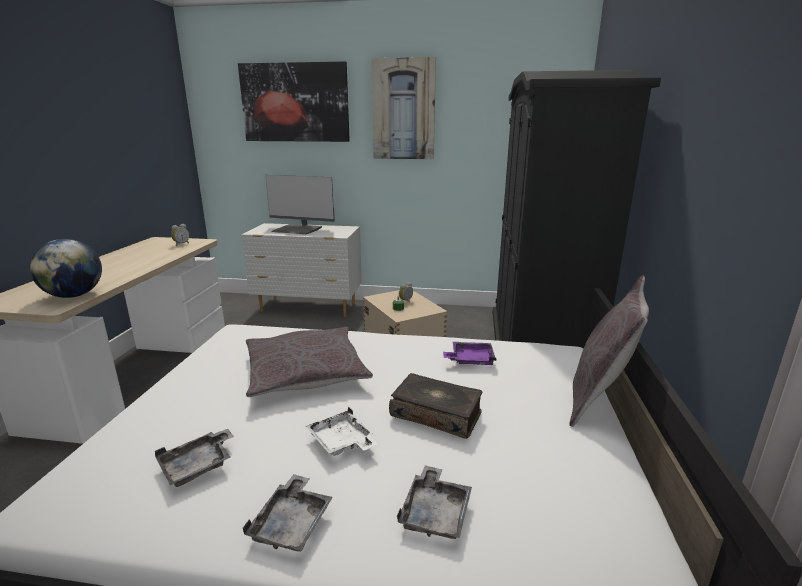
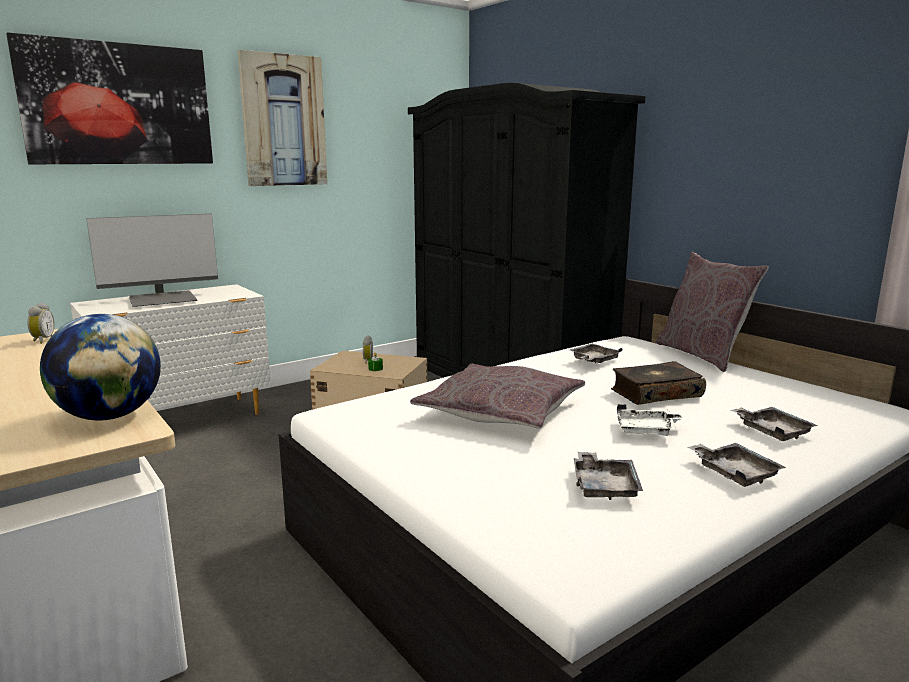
camera: 45 degrees left, 5 degrees down
purple tray [443,342,496,365] -> grey tray [570,344,623,363]

